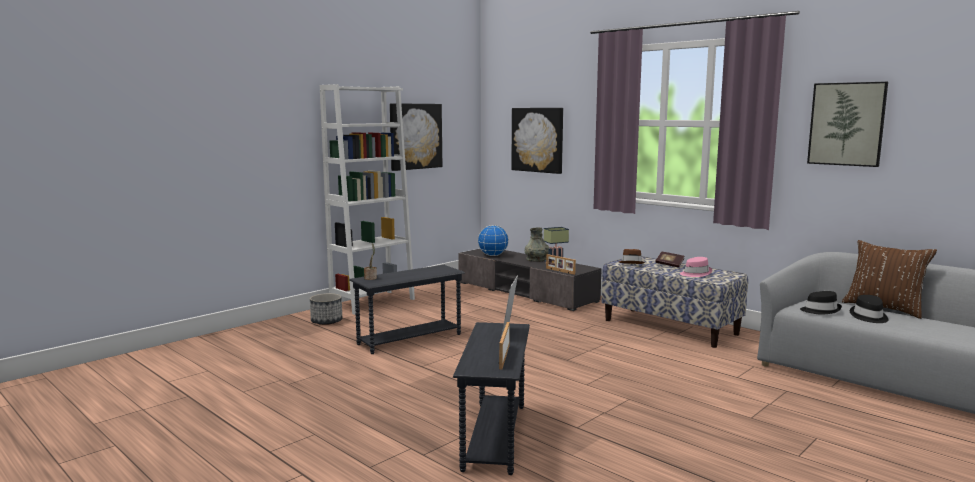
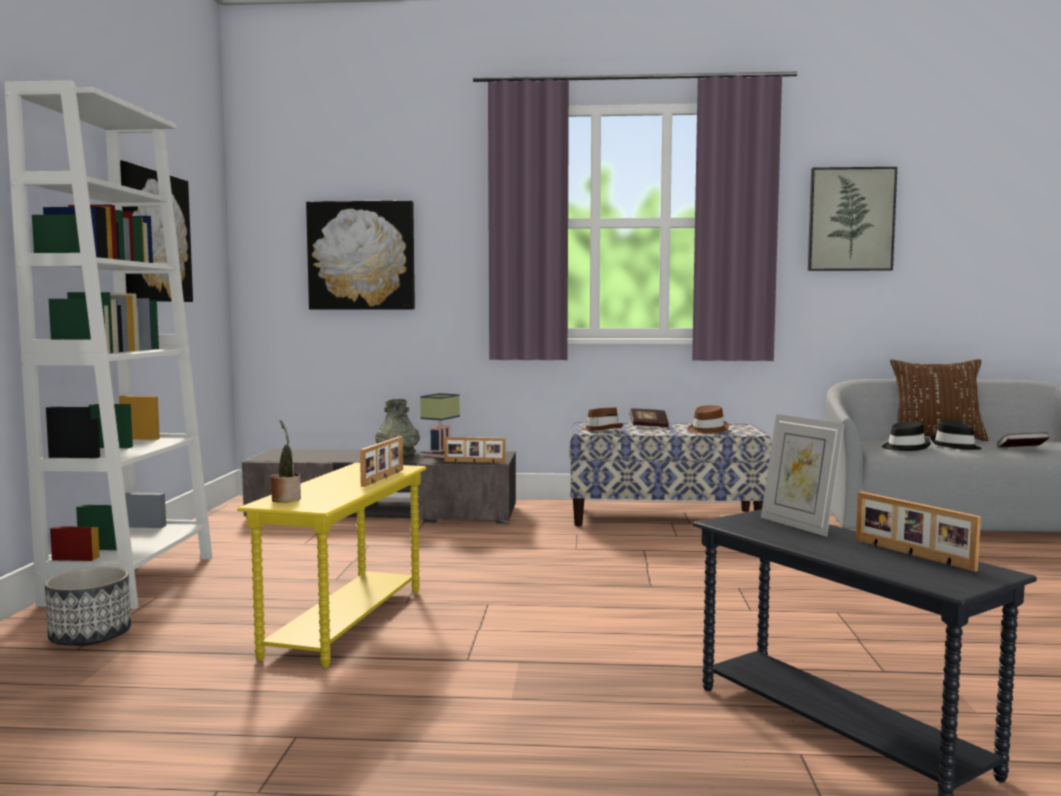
camera: 40 degrees left, 5 degrees down
grey side table [349,265,465,354] -> yellow side table [237,463,426,668]
globe [478,225,509,256] -> none
pink hat [680,257,712,277] -> brown hat [687,405,729,433]
none -> picture frame [360,436,403,487]
none -> book [997,433,1050,448]

